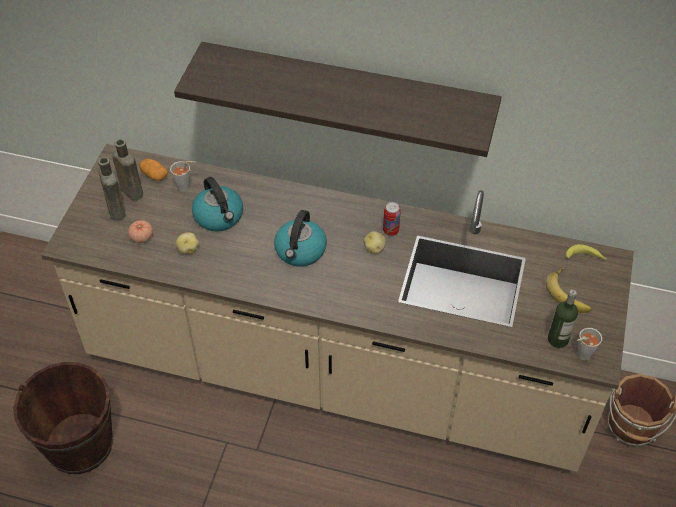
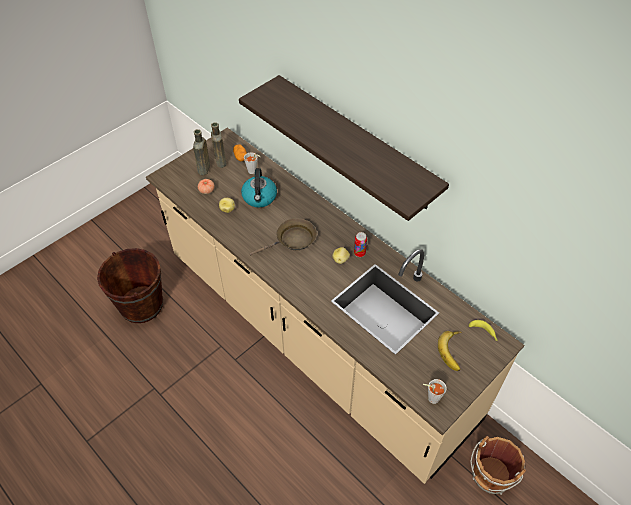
camera: 30 degrees right, 0 degrees up
kettle [274,210,327,267] -> brown frying pan [249,218,317,256]
bottle [548,290,578,348] -> none

